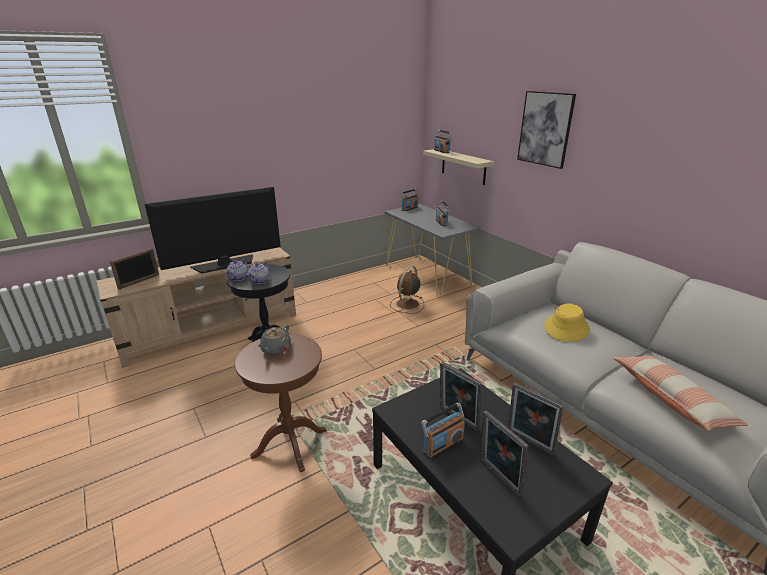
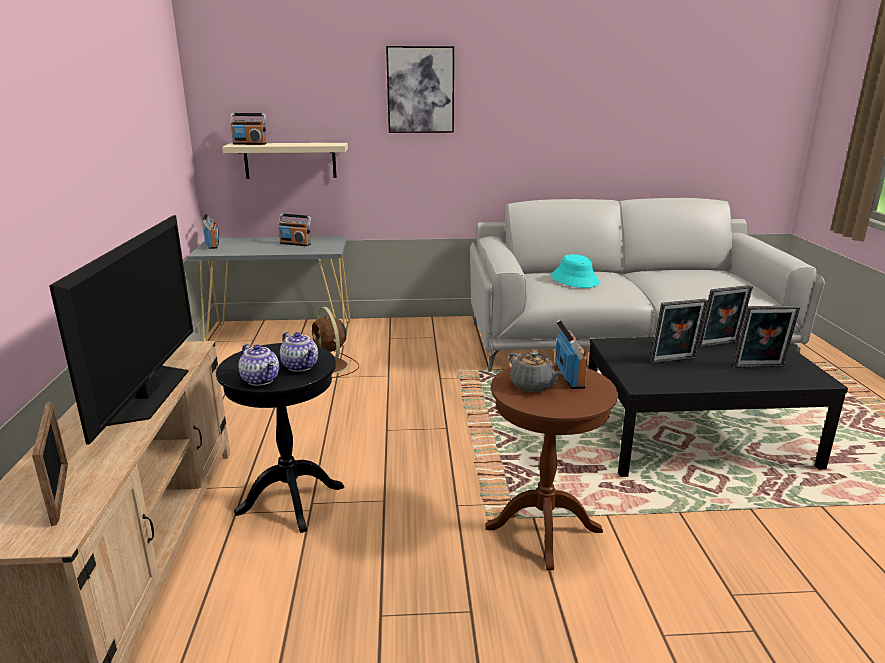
camera: 60 degrees left, 5 degrees down
radio [421,402,465,459] -> radio moved to [555,320,587,389]
yellow hat [544,303,590,342] -> turquoise hat [551,254,600,288]
pillow [614,356,748,431] -> none

